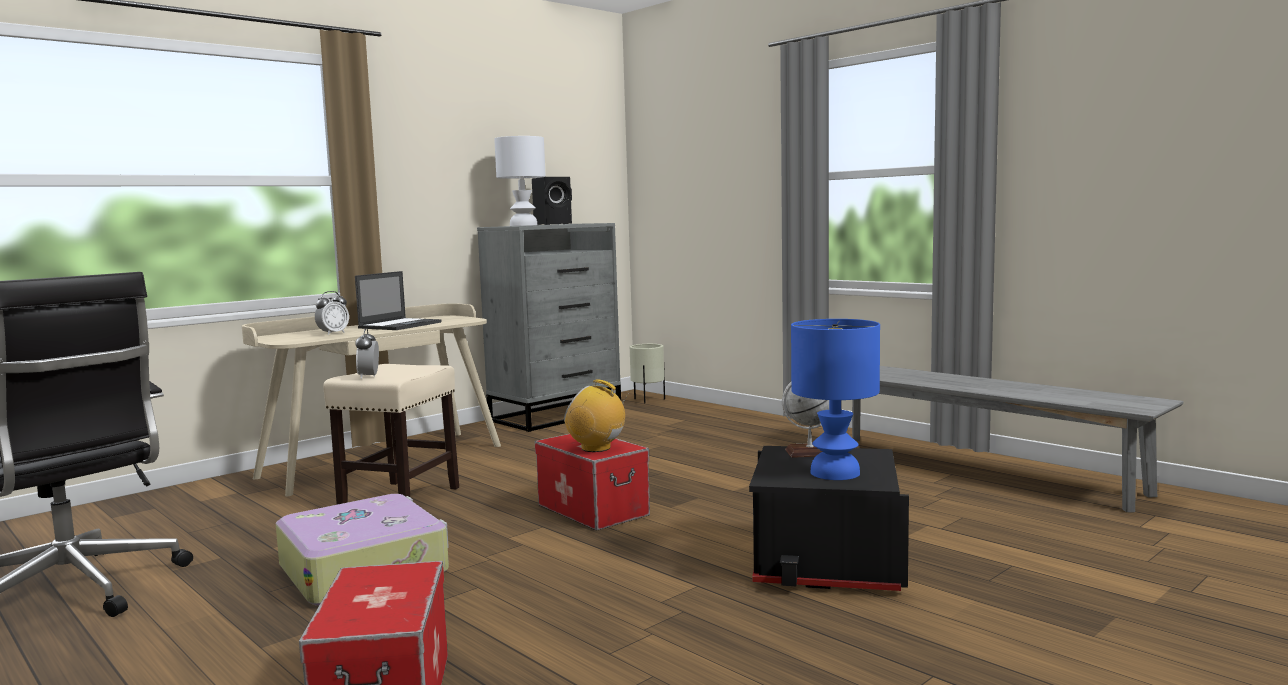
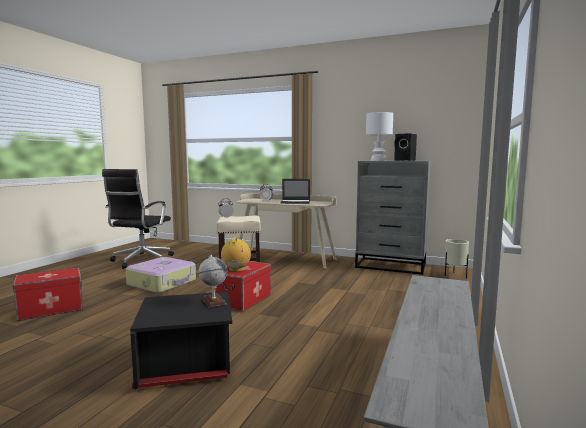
camera: 65 degrees right, 0 degrees up
blue table lamp [791,319,880,480] -> none

